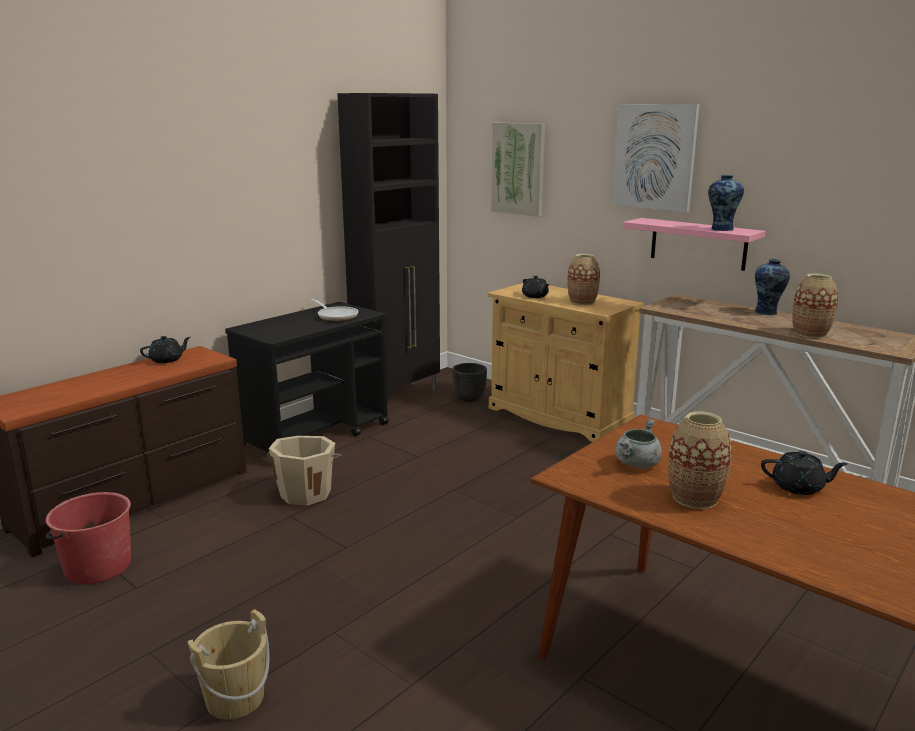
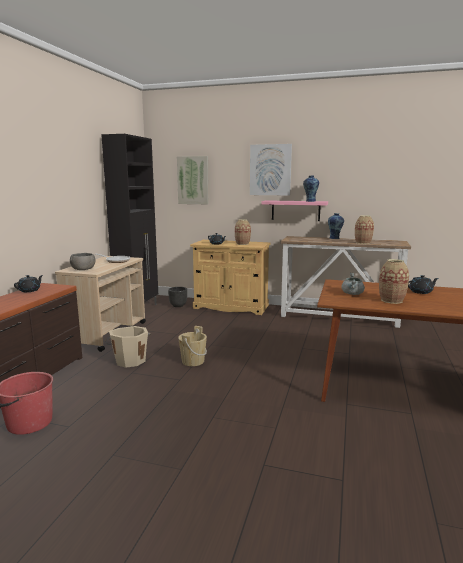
camera: 25 degrees left, 5 degrees down
beige bucket [187,609,269,720] -> beige bucket moved to [178,326,207,366]
black cart [225,302,389,452] -> beige cart [55,256,146,352]
none -> grey bowl [70,253,96,270]

